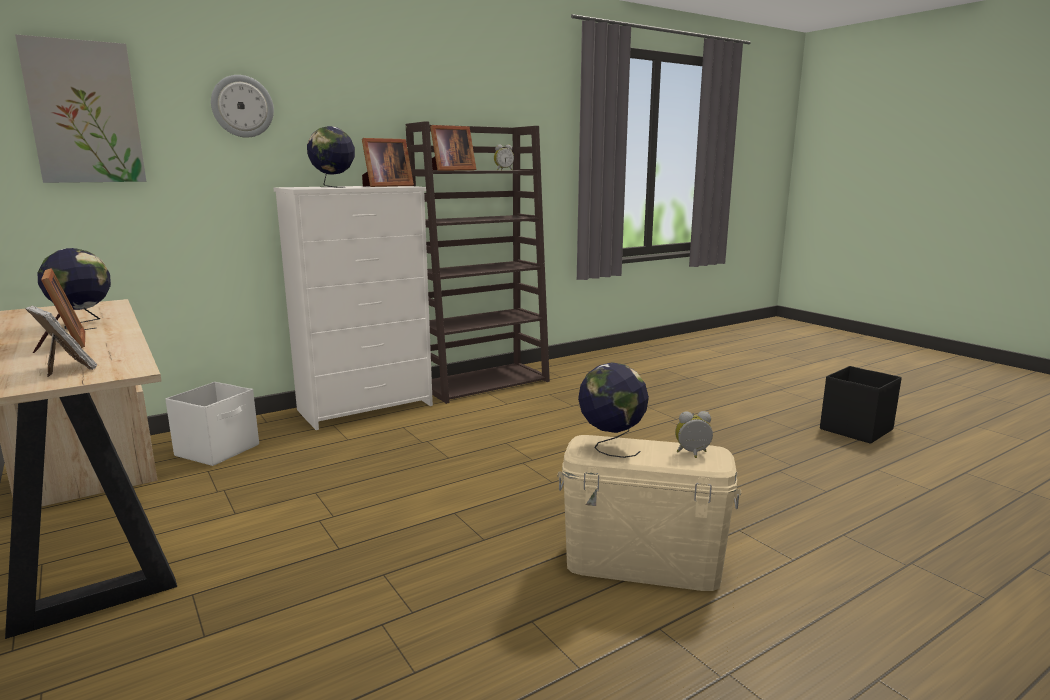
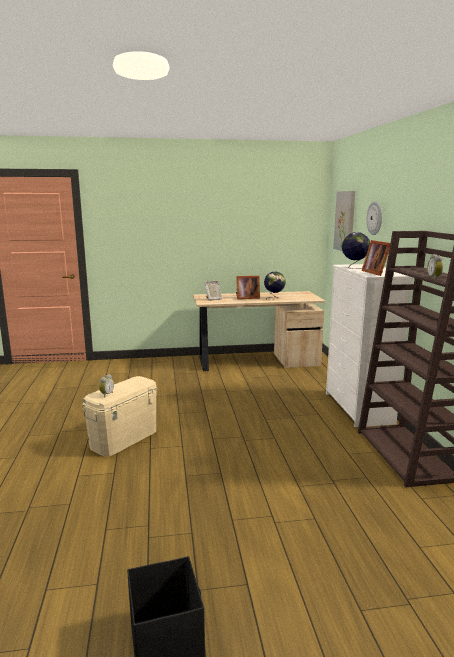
camera: 115 degrees right, 0 degrees up
white storage box [165,382,259,466] -> none
picture frame [430,125,476,171] -> none
globe [578,362,649,458] -> none

